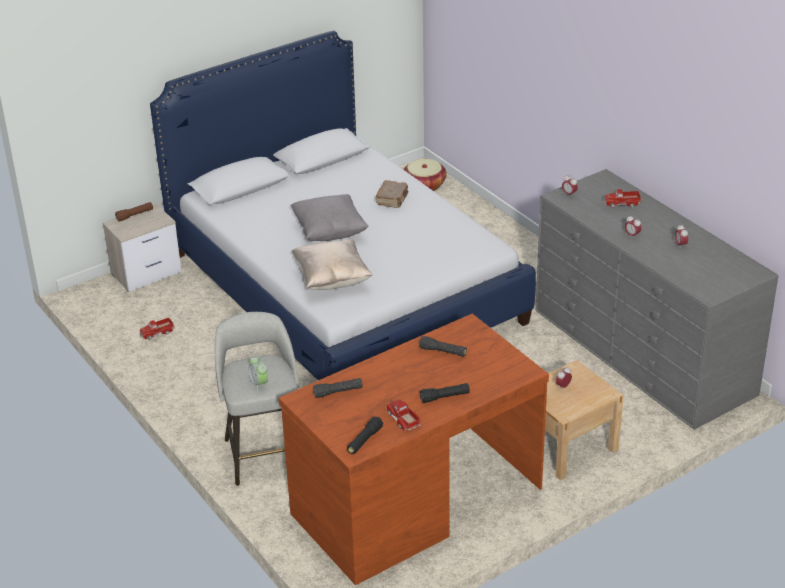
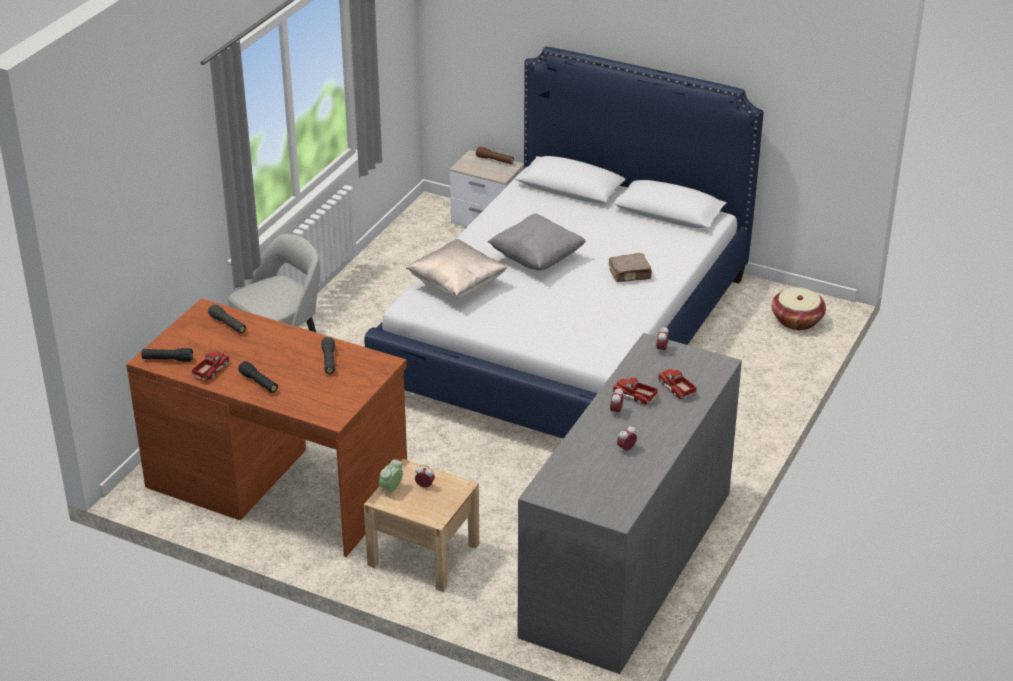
camera: 60 degrees right, 0 degrees up
toy truck [139,318,174,340] -> toy truck moved to [612,377,658,405]
alarm clock [249,356,268,392] -> alarm clock moved to [379,459,403,495]

